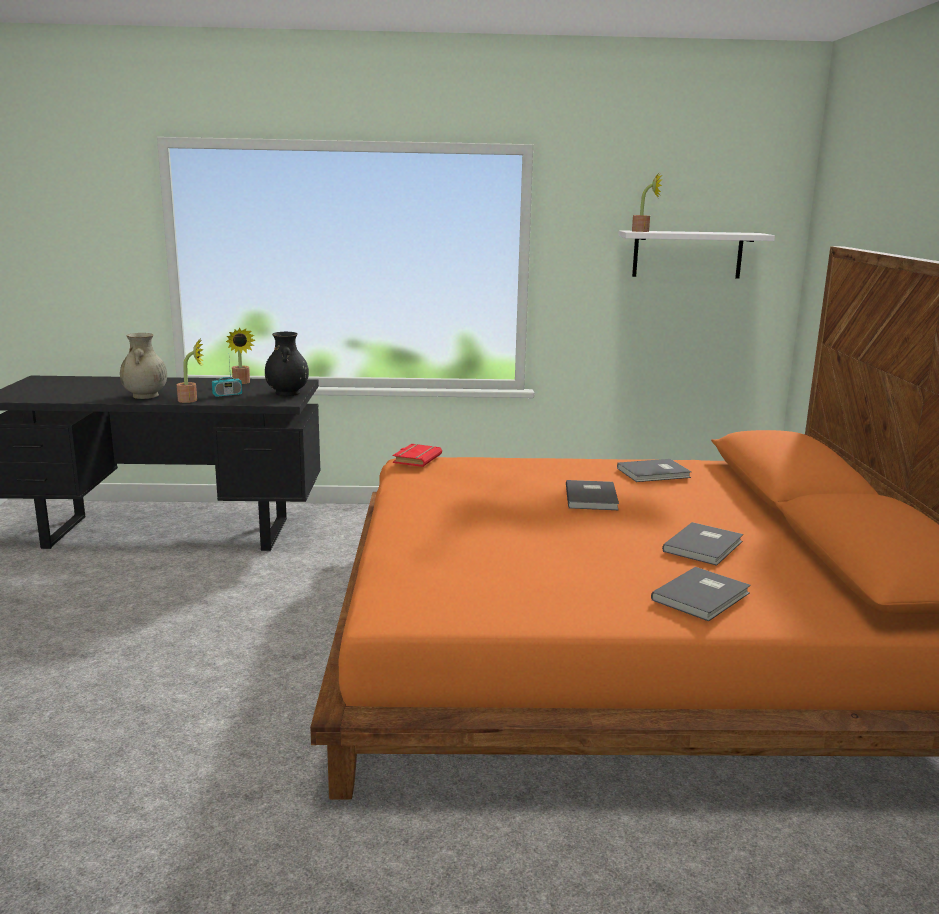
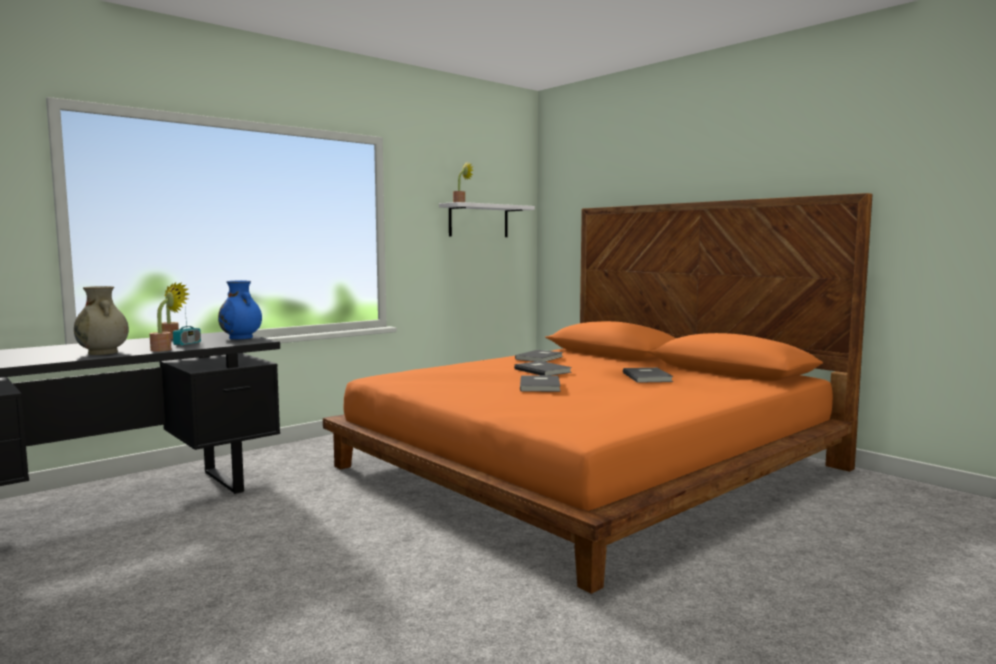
camera: 40 degrees left, 10 degrees down
black vase [265,332,309,396] -> blue vase [218,280,262,339]
red book [393,444,442,467] -> none
grey book [651,567,751,621] -> grey book moved to [520,375,560,392]

